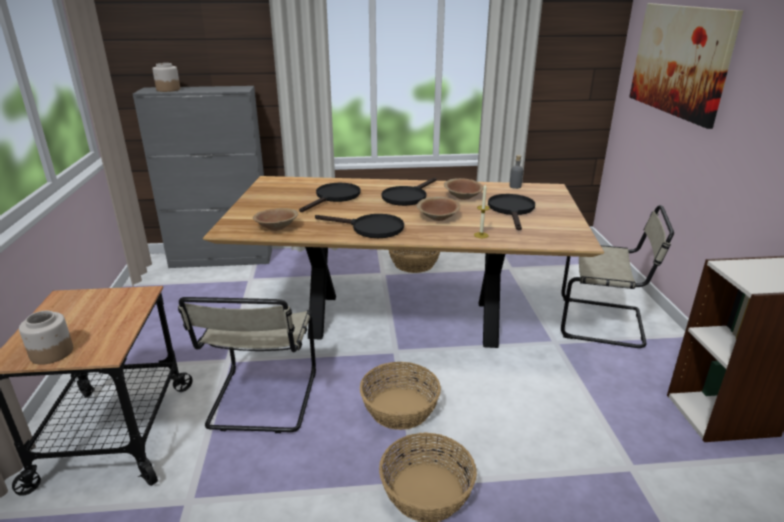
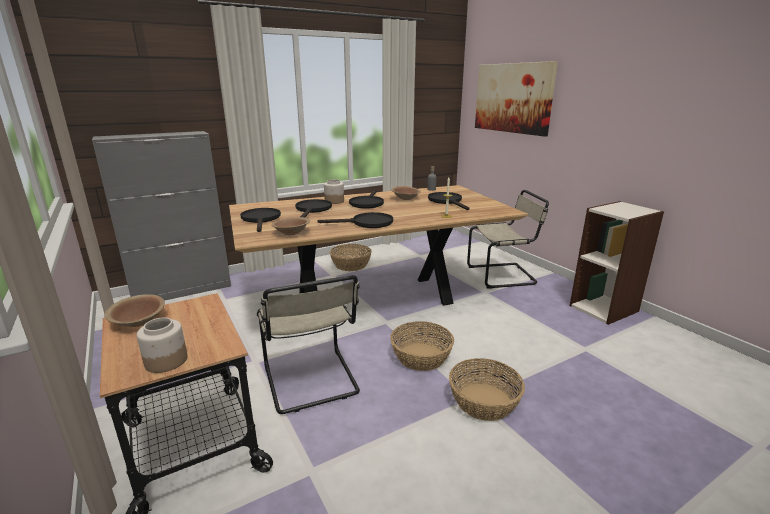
camera: 25 degrees left, 5 degrees down
jar [152,63,180,92] -> jar moved to [324,179,344,204]
brown bowl [417,197,460,221] -> brown bowl moved to [104,294,165,327]
none -> black frying pan [240,208,281,232]

